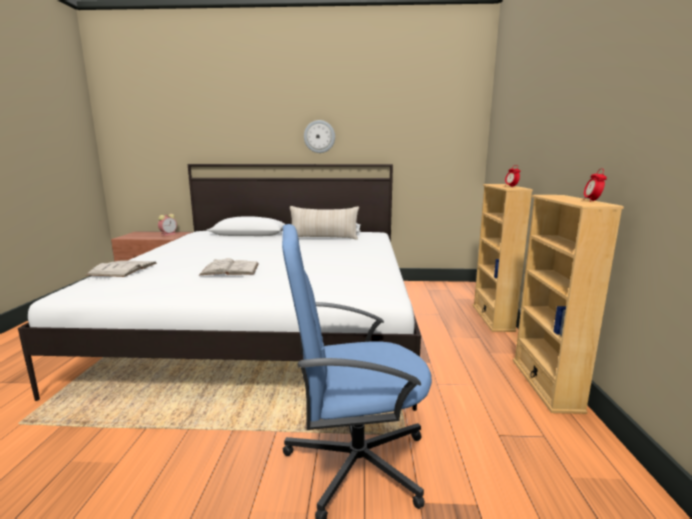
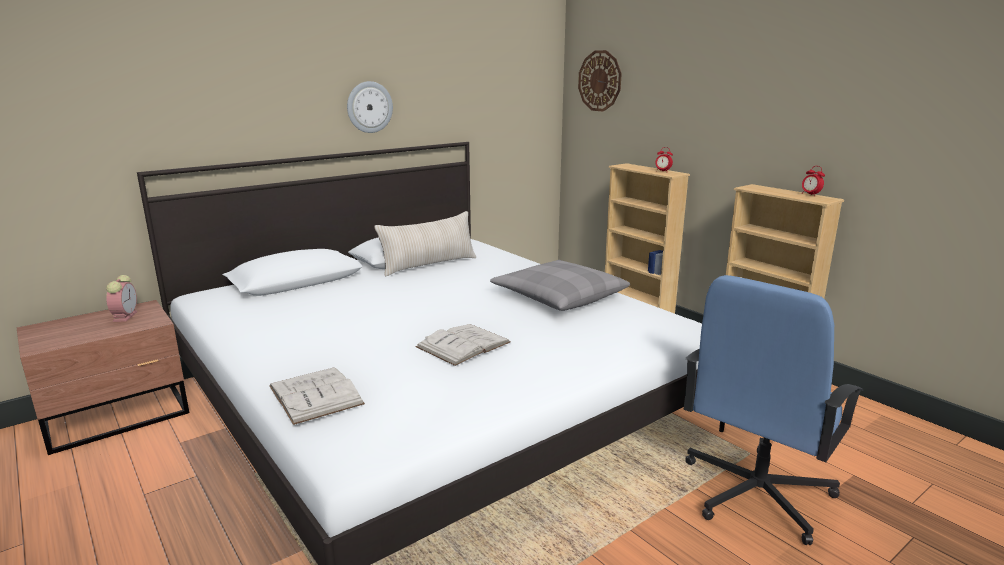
camera: 40 degrees left, 5 degrees up
none -> grey pillow [490,260,630,311]
none -> wall clock [578,50,622,112]

